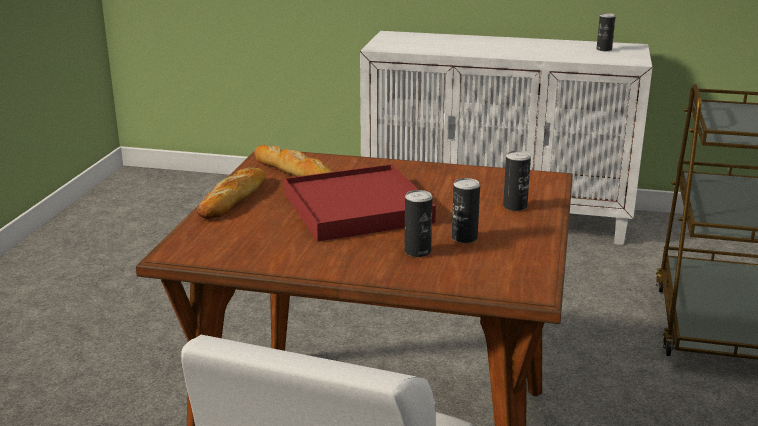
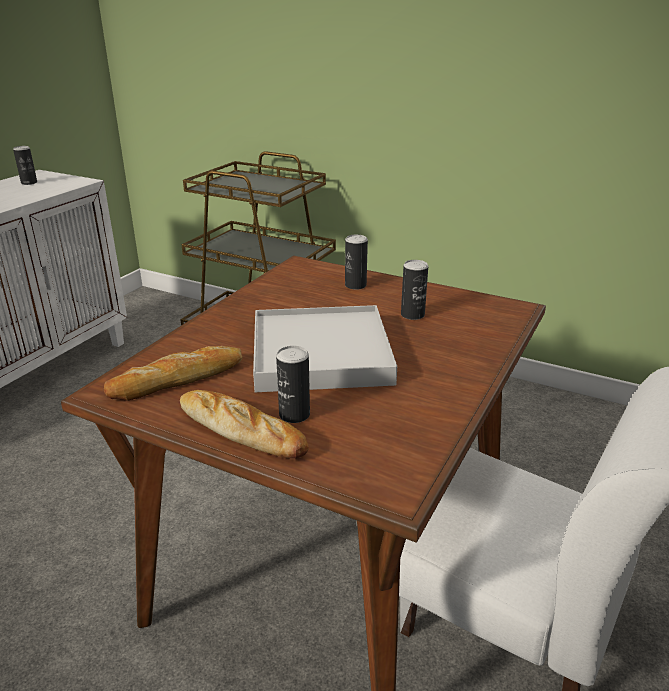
camera: 75 degrees left, 5 degrees up
red tray [284,164,436,241] -> white tray [253,305,397,392]
can [404,190,433,257] -> can moved to [276,346,310,423]

